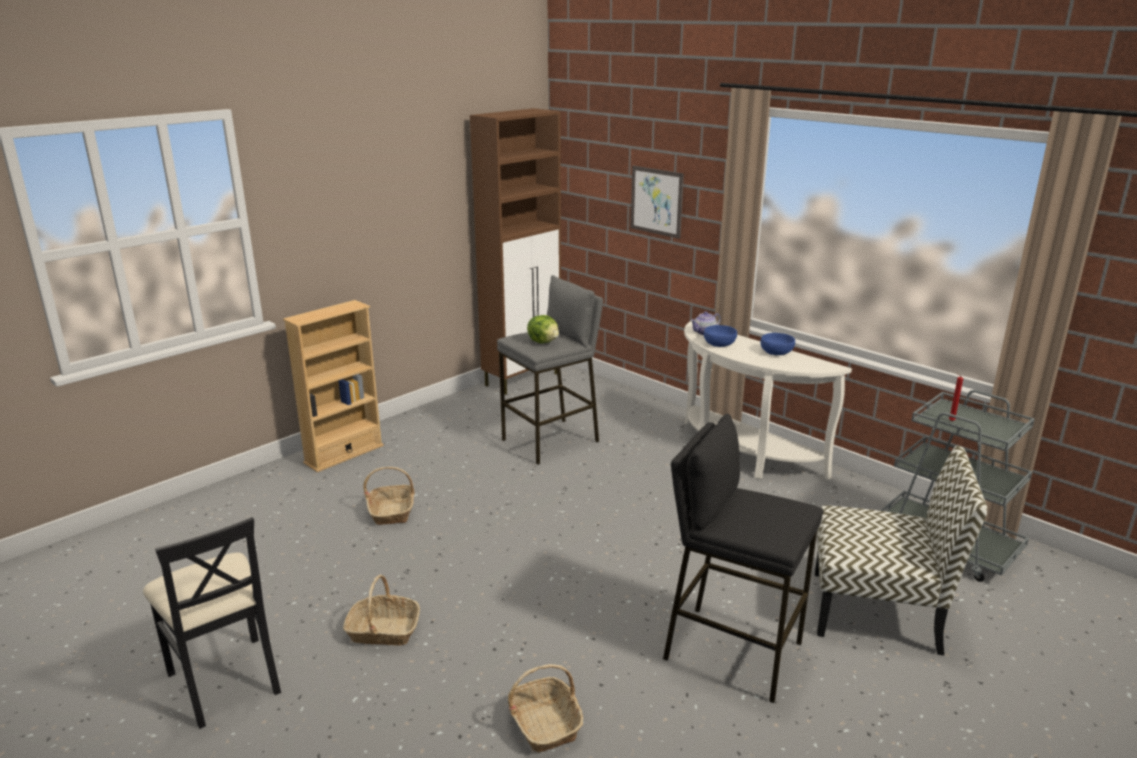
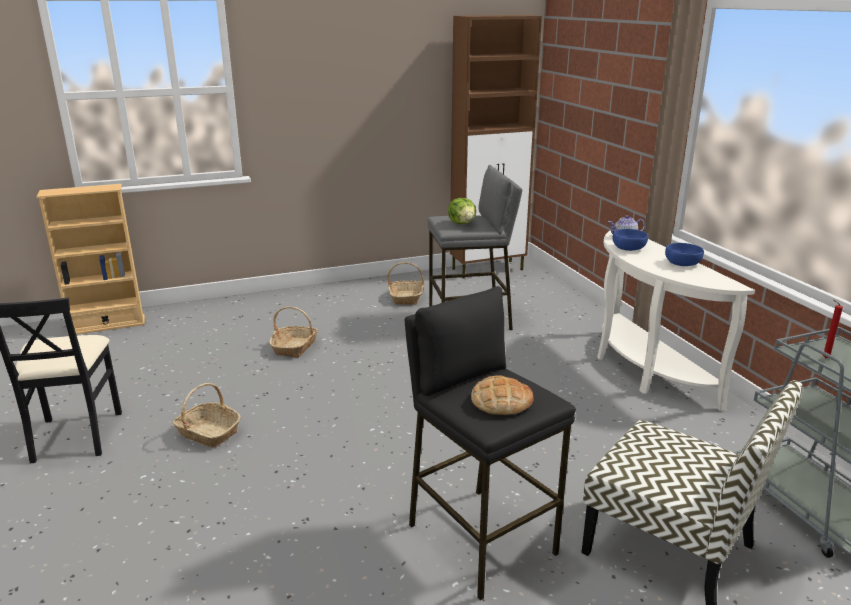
camera: 25 degrees right, 0 degrees up
beige bookcase [283,300,384,472] -> beige bookcase moved to [36,184,145,336]
basket [508,664,583,753] -> basket moved to [387,262,424,305]
picture [630,165,684,239] -> none
none -> bread [471,375,534,415]

